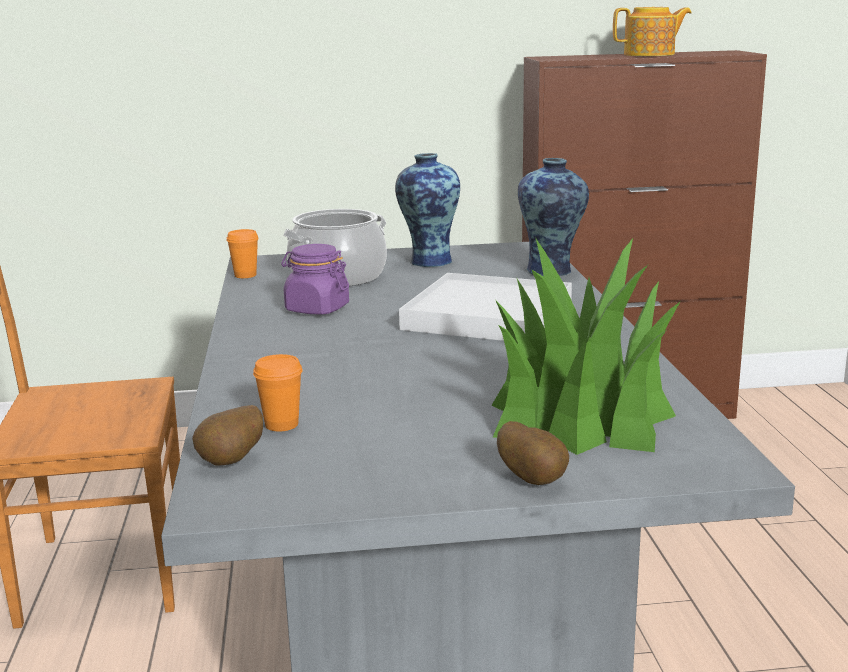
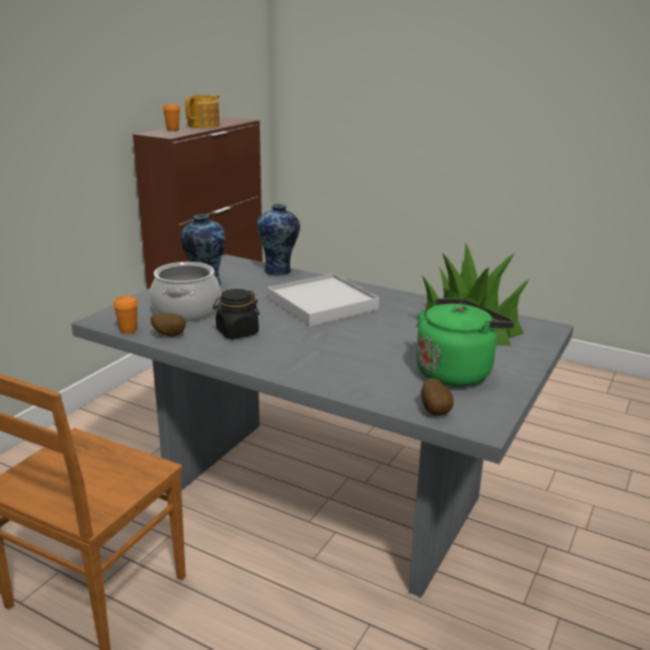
camera: 55 degrees left, 5 degrees up
orange cup [253,354,303,432] -> orange cup moved to [163,104,180,131]
purple jar [282,244,349,314] -> black jar [213,289,260,339]
potato [497,421,569,485] -> potato moved to [151,313,186,337]
none -> green kettle [416,298,514,387]

